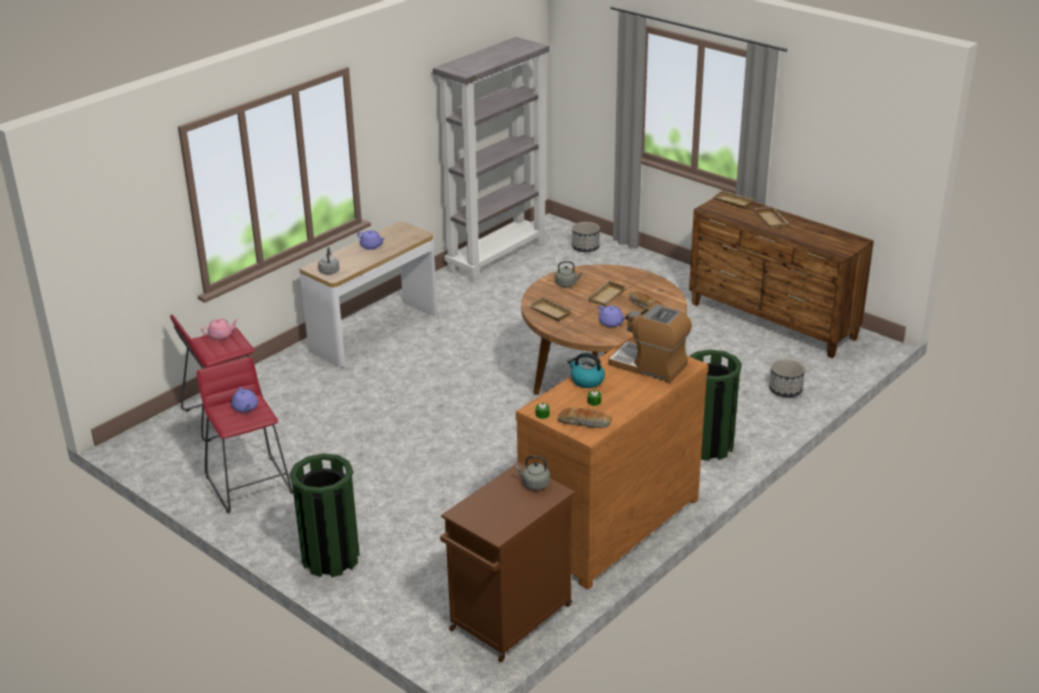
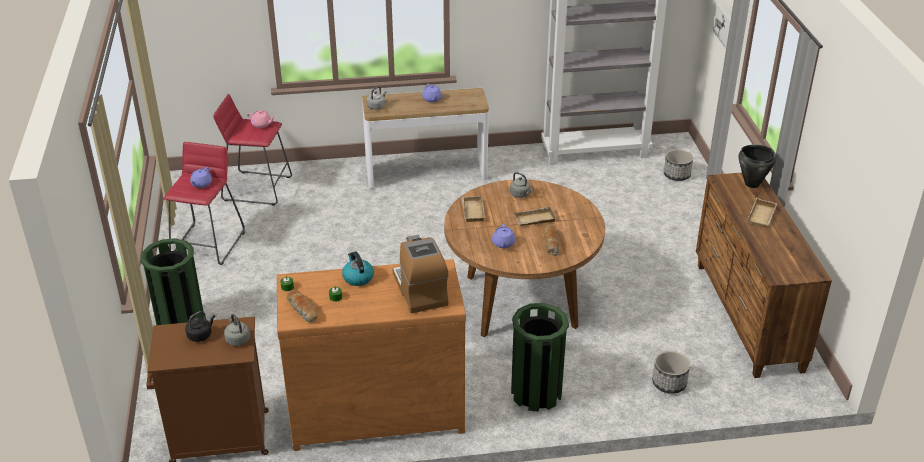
camera: 40 degrees right, 5 degrees up
beige tray [713,190,755,209] -> black cooking pot [738,145,776,188]
none -> black kettle [185,311,215,342]
none -> picture [713,4,731,49]

